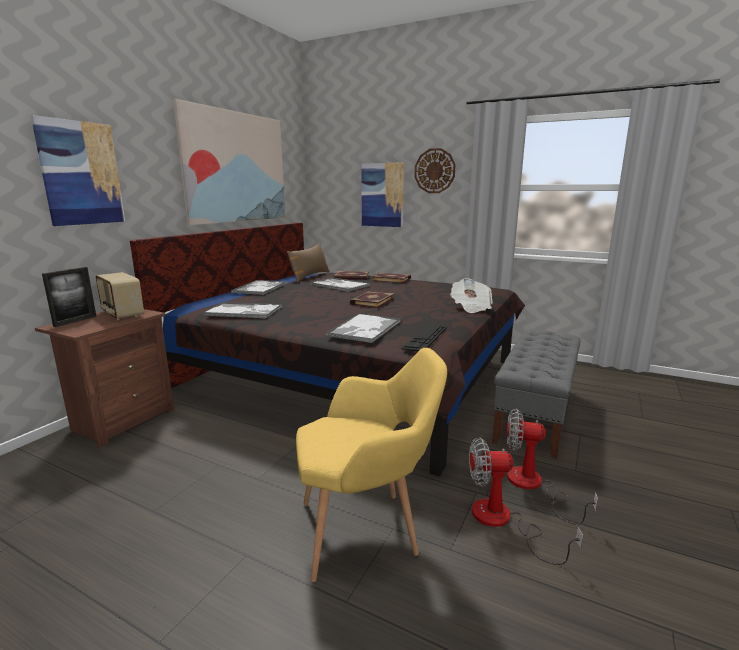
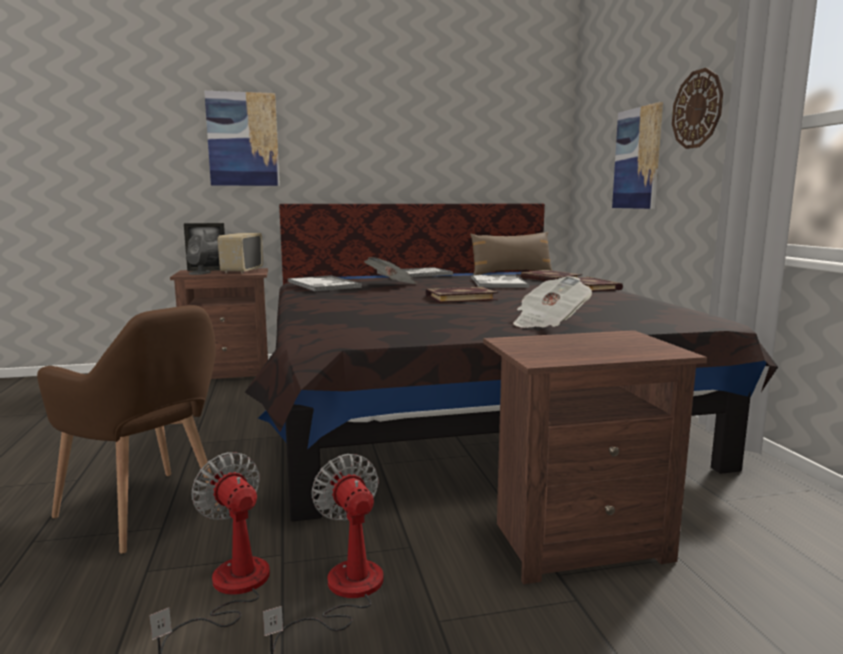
camera: 50 degrees right, 5 degrees down
picture [173,99,285,225] -> none
yellow armchair [296,348,447,582] -> brown armchair [37,305,219,554]
tray [327,314,401,343] -> none
keyboard [401,325,447,352] -> none
grey bench [492,329,581,459] -> brown nightstand [483,330,707,584]
none -> grey speaker [187,235,211,275]
none -> newspaper [364,257,417,284]

